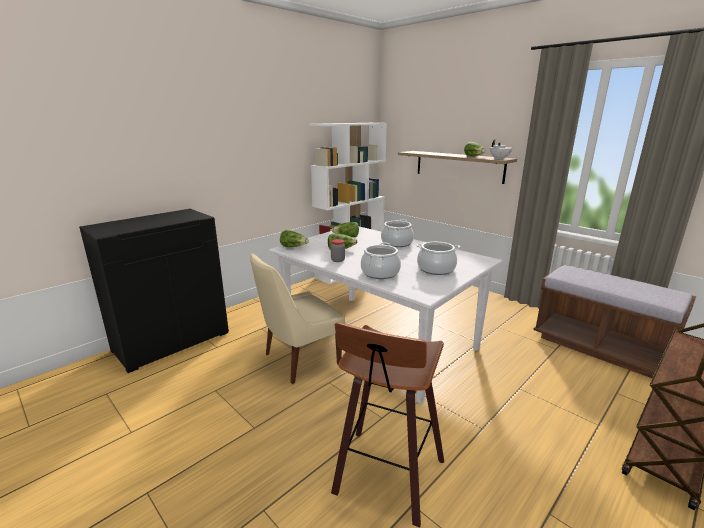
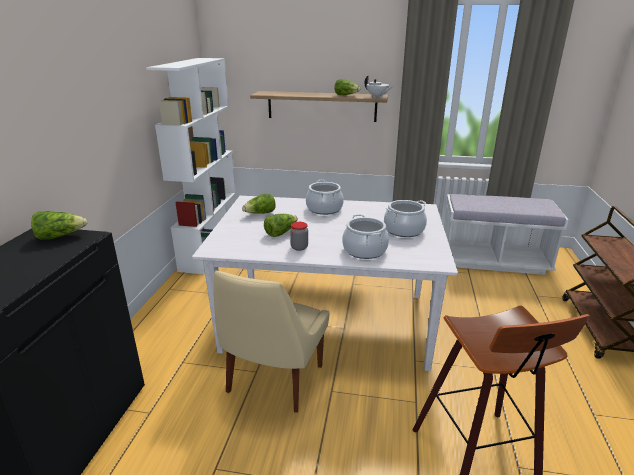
camera: 35 degrees left, 5 degrees up
lettuce [280,230,309,247] -> lettuce moved to [31,211,87,240]
brown bench [533,265,696,378] -> white bench [444,194,569,275]

